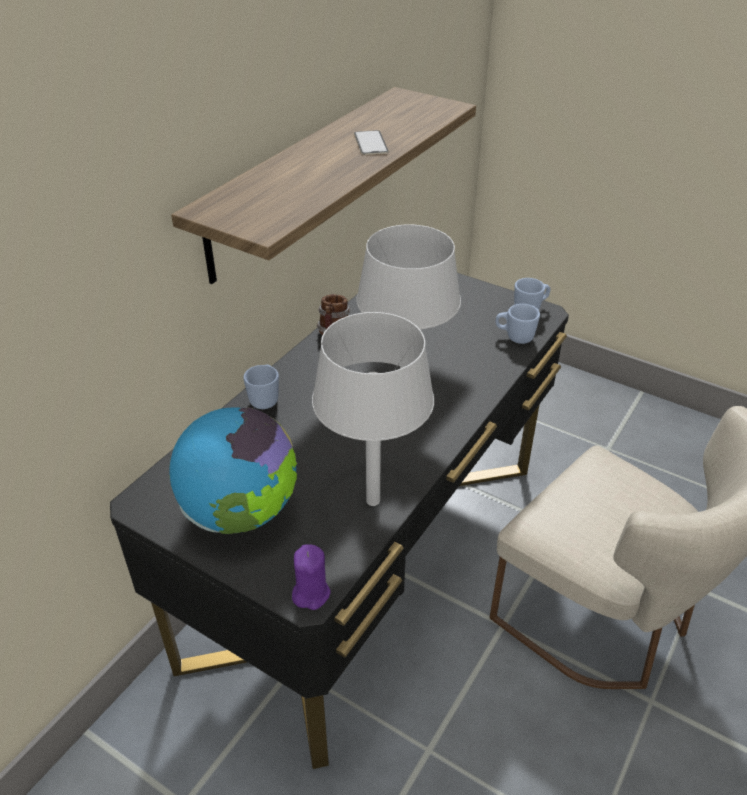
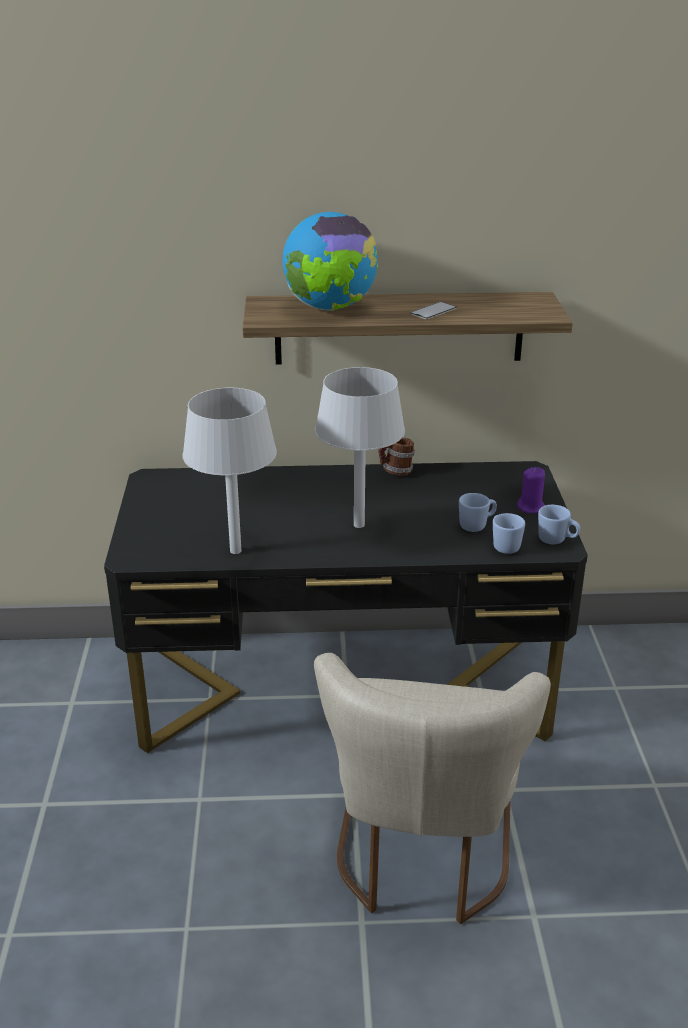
camera: 55 degrees right, 10 degrees down
globe [169,407,297,534] -> globe moved to [283,212,378,311]
blue mug [243,365,279,409] -> blue mug moved to [459,493,497,532]
purple candle [292,545,331,610] -> purple candle moved to [517,467,545,513]

